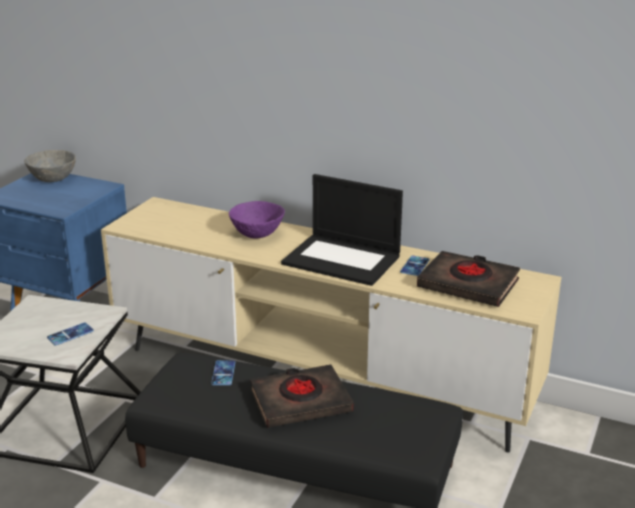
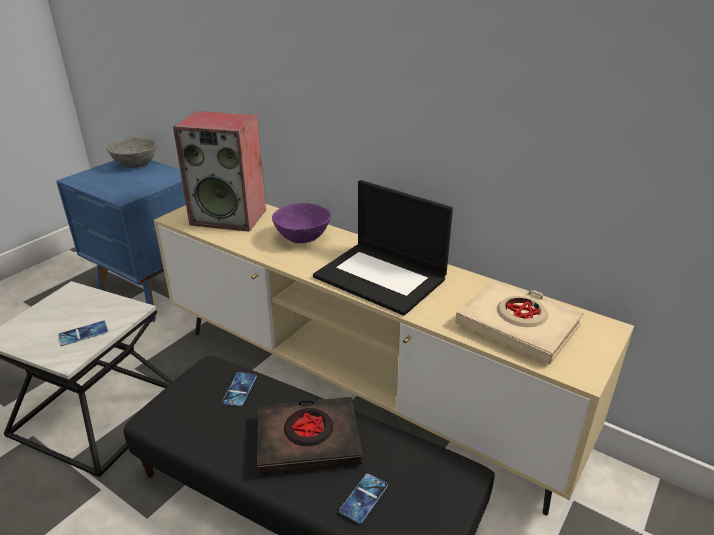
camera: 10 degrees right, 5 degrees up
phone [400,256,430,276] -> phone moved to [339,474,388,524]
black book [417,251,520,307] -> beige book [455,279,584,364]
none -> speaker [173,111,266,232]

